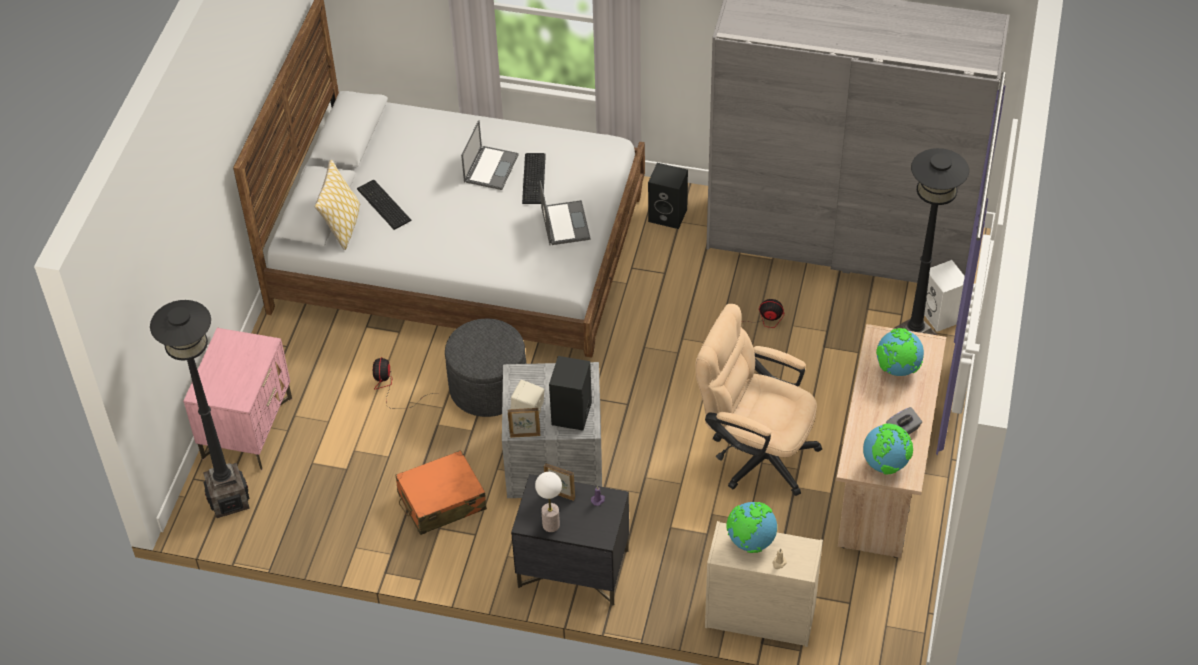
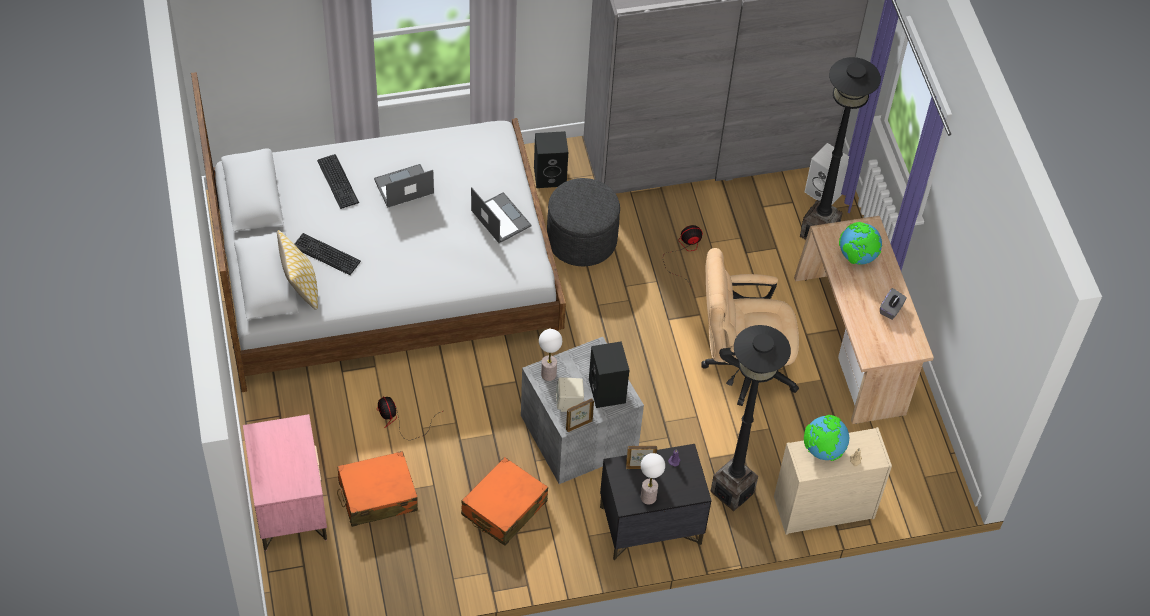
camera: 30 degrees left, 5 degrees up
black floor lamp [150,300,250,518] -> black floor lamp moved to [710,325,791,511]
grey ottoman [445,319,526,417] -> grey ottoman moved to [547,178,620,266]
laptop [461,120,519,190] -> laptop turned 105 degrees counterclockwise [374,164,434,208]
keyboard [522,153,546,204] -> keyboard moved to [317,154,359,209]
globe [863,424,913,474] -> none
none -> orange suitcase [337,451,418,527]
none -> table lamp [539,329,562,381]

